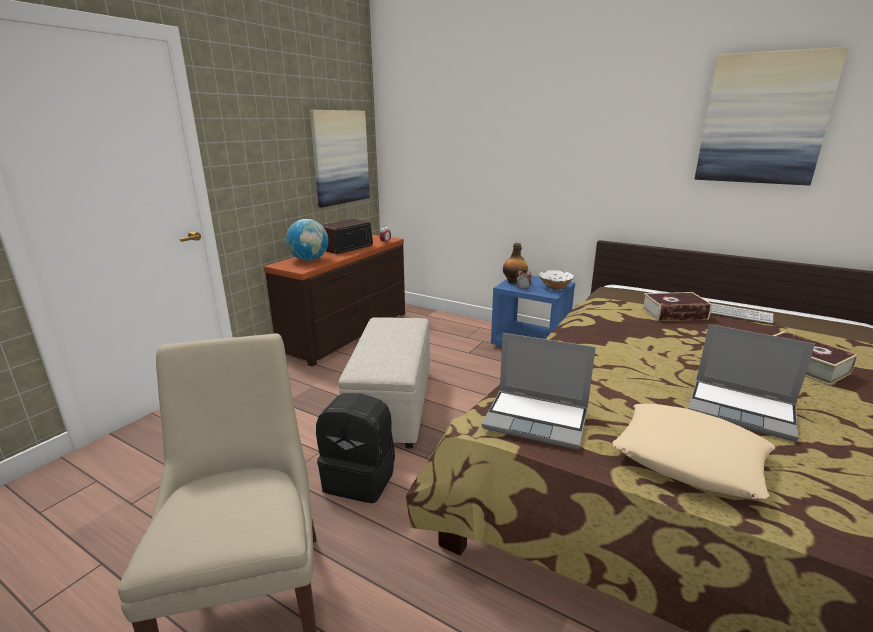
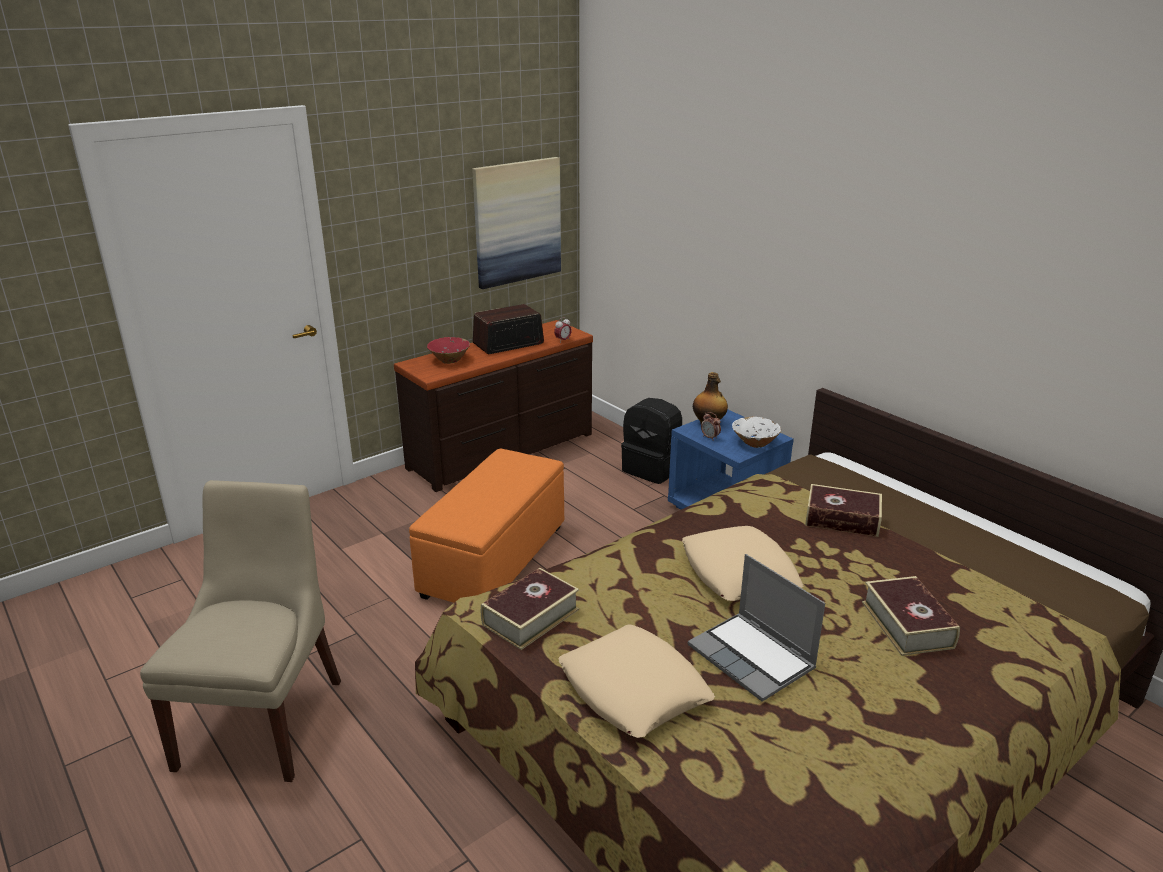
camera: 20 degrees right, 5 degrees up
globe [286,219,328,261] -> red bowl [427,337,470,364]
black backpack [316,393,395,503] -> black backpack moved to [621,398,682,484]
beige ottoman [339,317,430,448] -> orange ottoman [409,449,564,603]
laptop [481,333,596,450] -> book [481,568,579,650]
picture [695,47,849,185] -> none
keyboard [711,304,773,323] -> none
none -> beige pillow [682,526,804,601]

